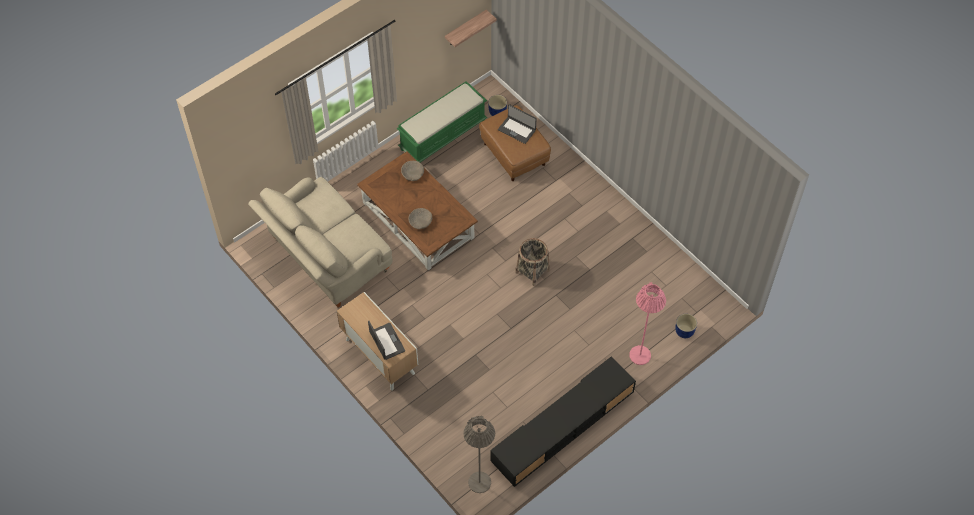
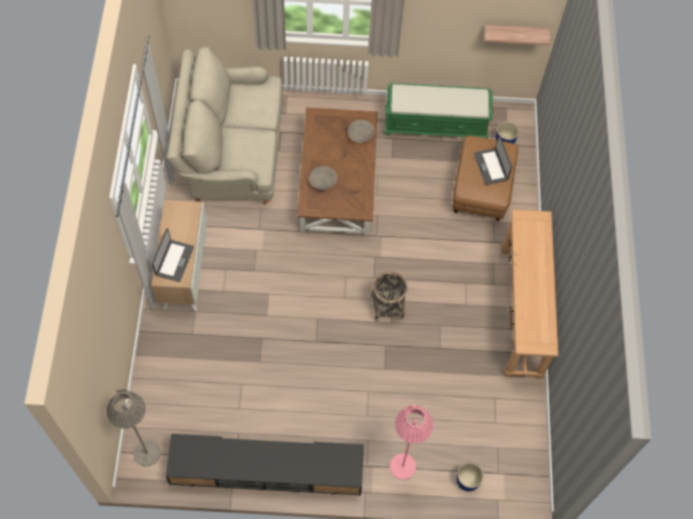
camera: 40 degrees right, 5 degrees up
none -> brown console table [502,209,559,379]

